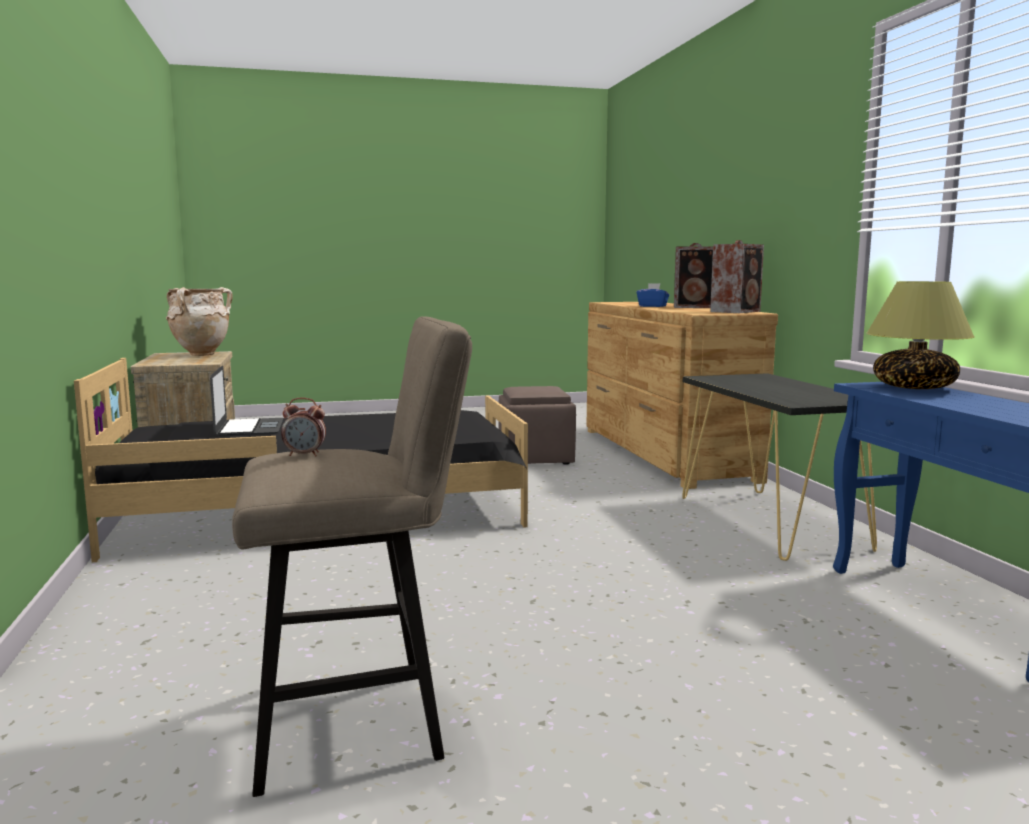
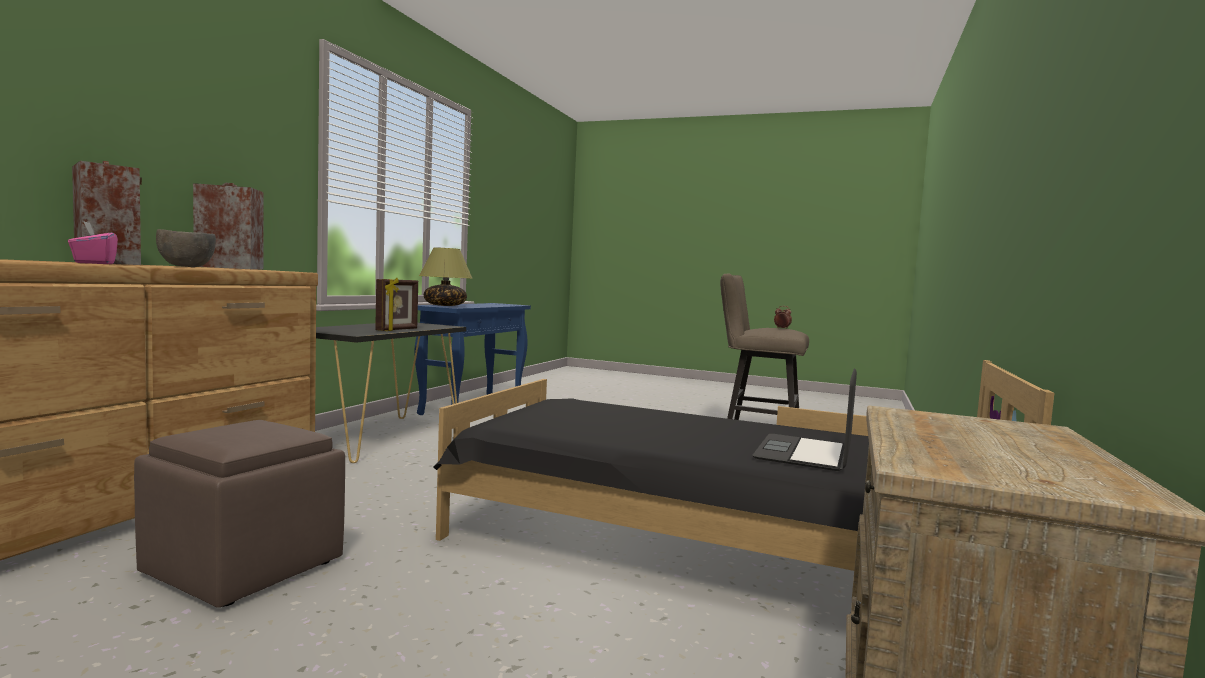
camera: 145 degrees left, 5 degrees down
beige vase [166,287,232,356] -> none
blue tissue box [637,283,669,307] -> pink tissue box [68,221,118,264]
none -> grey bowl [156,229,216,267]
none -> picture frame [375,278,418,331]

